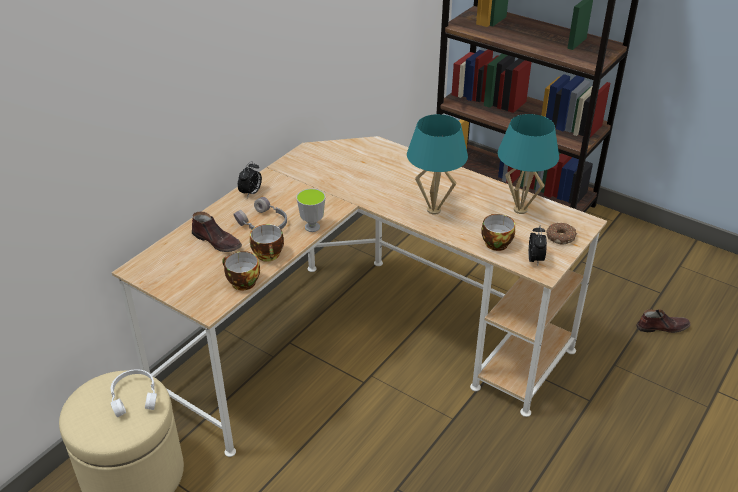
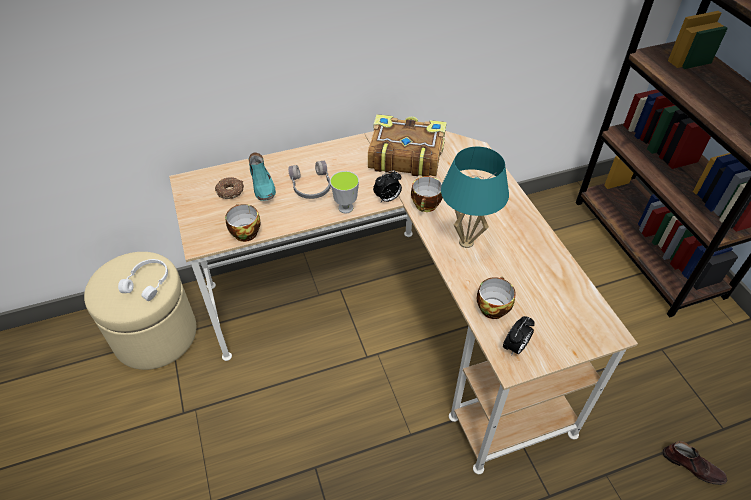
camera: 35 degrees right, 10 degrees up
brown shoe [192,212,242,252] -> turquoise shoe [249,153,276,201]
alarm clock [238,161,262,198] -> alarm clock moved to [373,170,402,202]
cup [250,224,284,262] -> cup moved to [411,176,443,212]
turquoise table lamp [498,114,559,214] -> none
donut [546,222,577,245] -> donut moved to [215,177,244,199]
none -> book [368,114,447,177]

